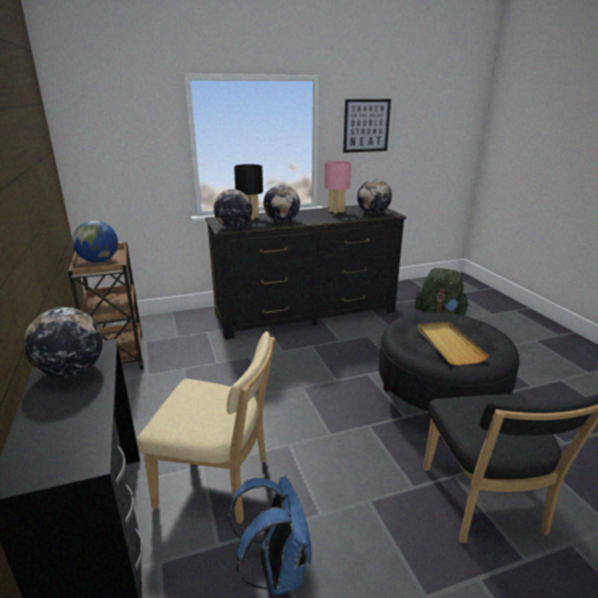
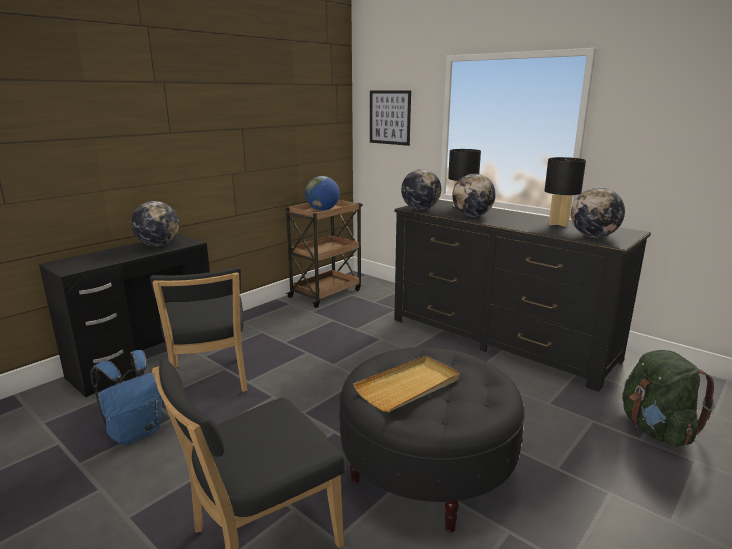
camera: 60 degrees right, 5 degrees down
beige chair [138,331,275,524] -> black chair [150,267,247,392]
pink table lamp [324,161,351,214] -> black table lamp [545,157,586,227]
picture [343,99,391,153] -> picture moved to [370,90,411,146]

